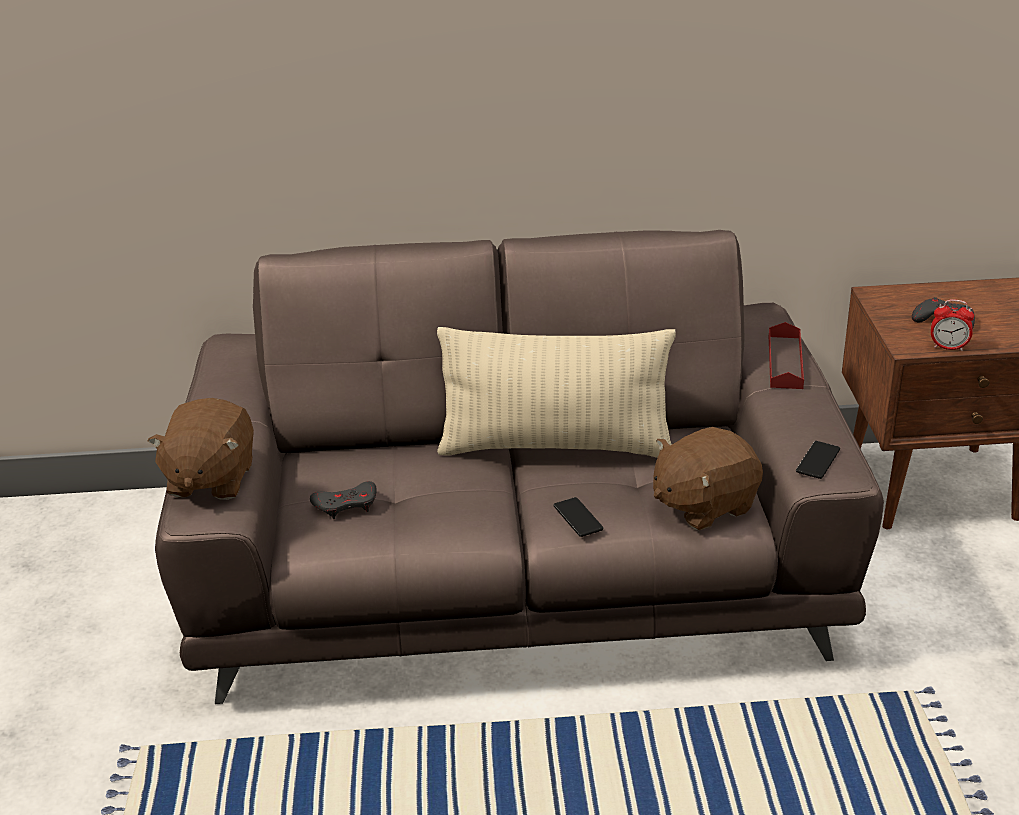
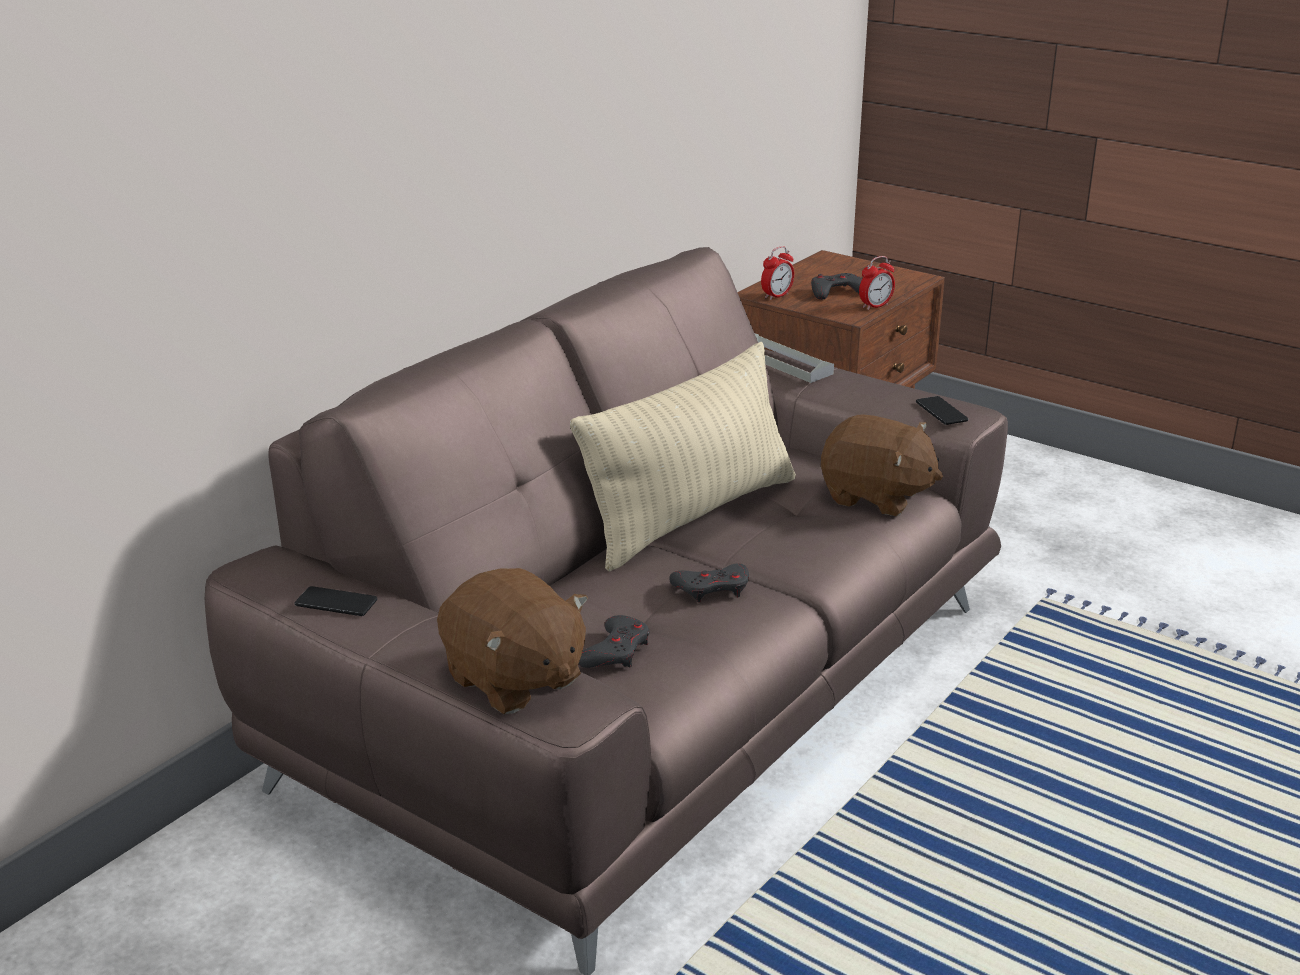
camera: 50 degrees left, 5 degrees down
phone [554,497,603,537] -> phone moved to [295,586,377,616]
brown plush toy [653,427,763,531] -> brown plush toy turned 75 degrees counterclockwise [821,415,943,516]
red tray [769,322,804,389] -> grey tray [755,334,834,383]
none -> grey game controller [669,564,749,602]
none -> alarm clock [761,246,794,300]

